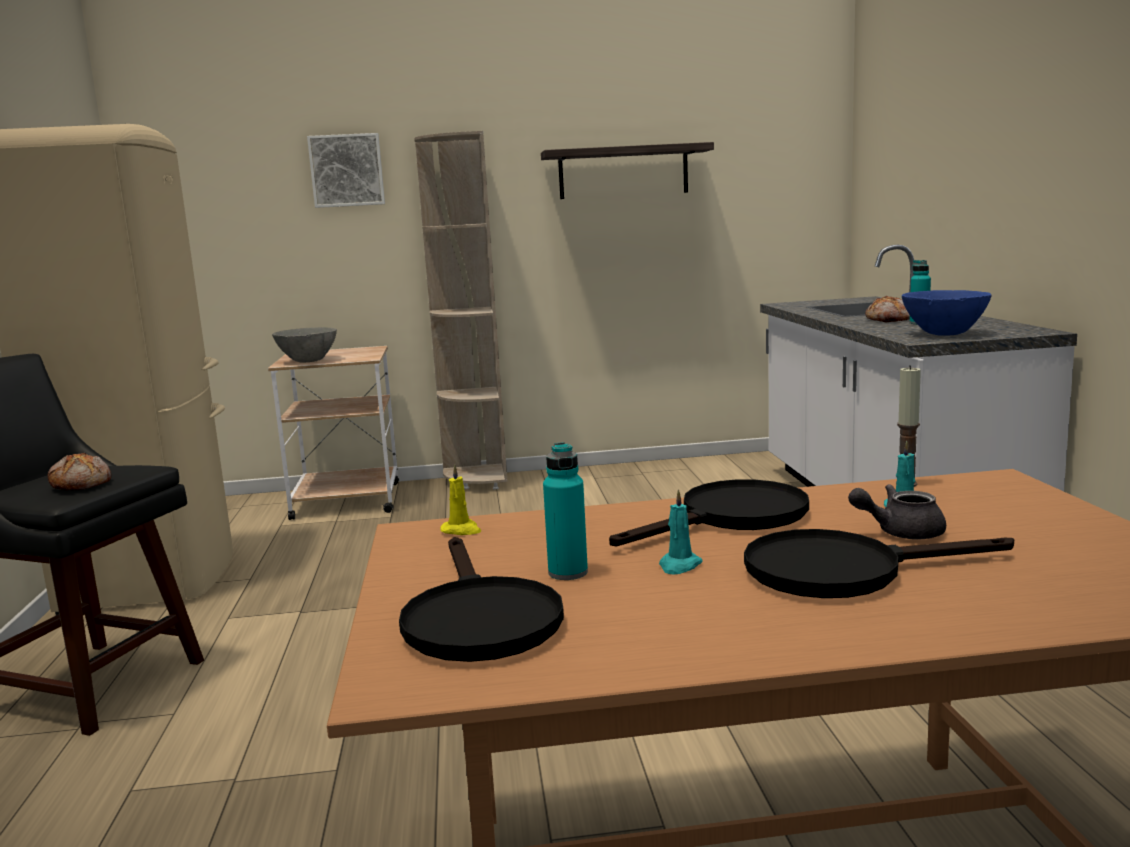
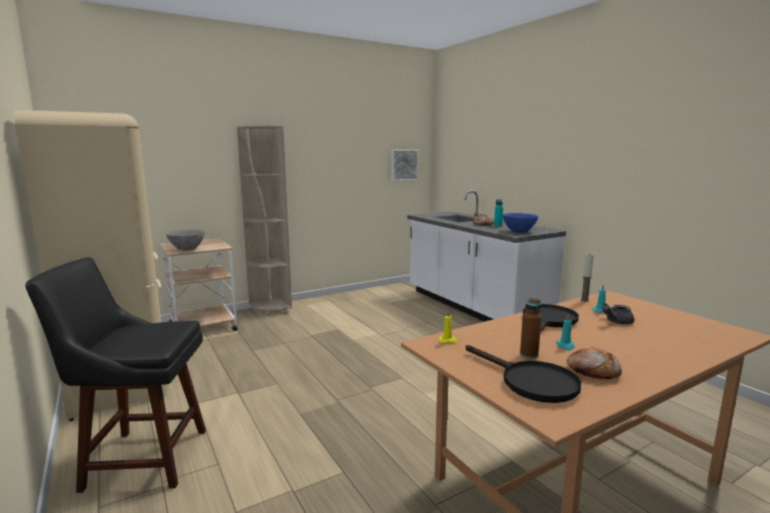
camera: 25 degrees left, 0 degrees up
bread [48,453,112,490] -> bread moved to [567,347,622,379]
picture [307,133,385,208] -> picture moved to [391,150,418,181]
shelf [541,142,714,199] -> none
turquoise bottle [543,442,588,580] -> brown bottle [520,298,542,359]
black frying pan [744,529,1014,598] -> none

